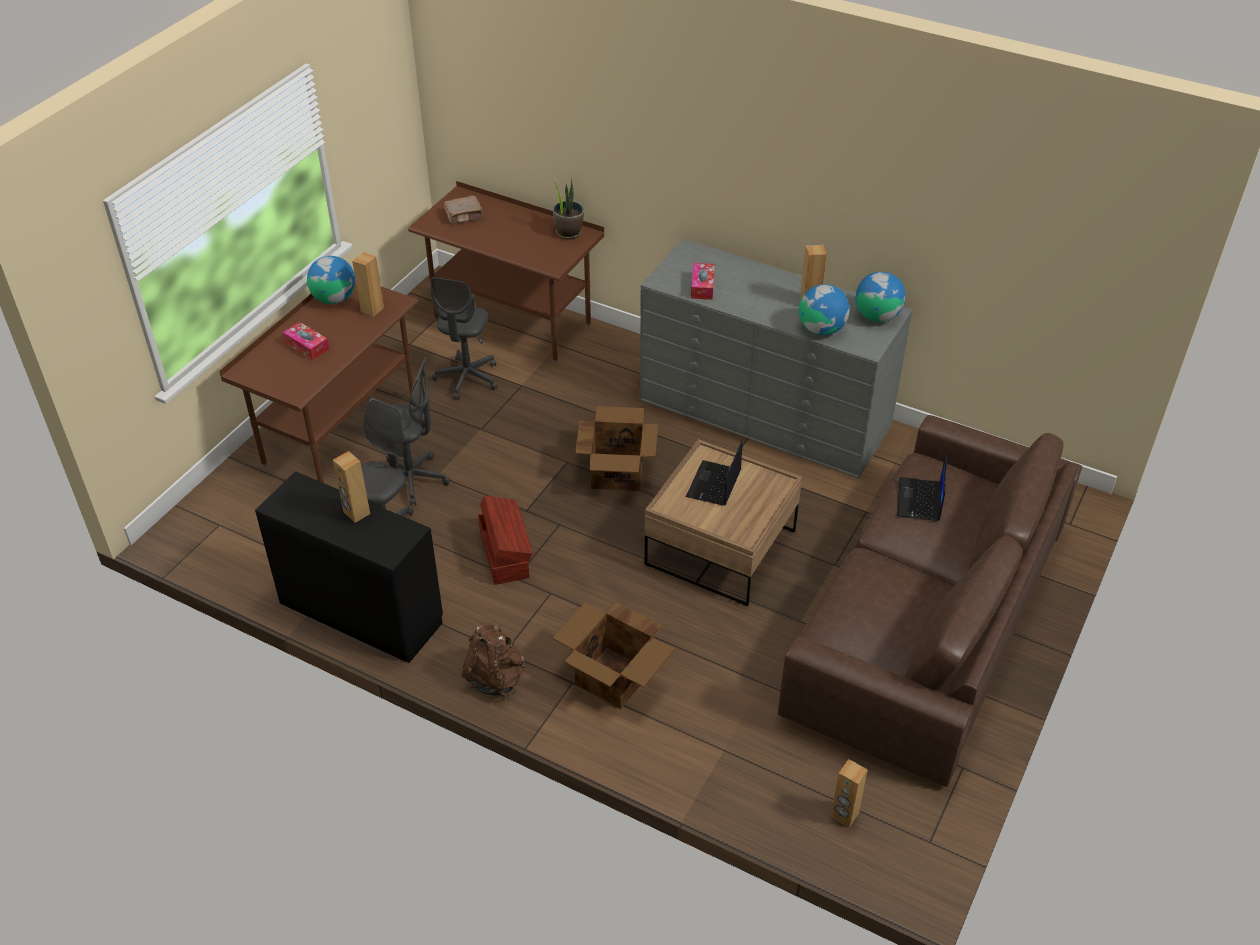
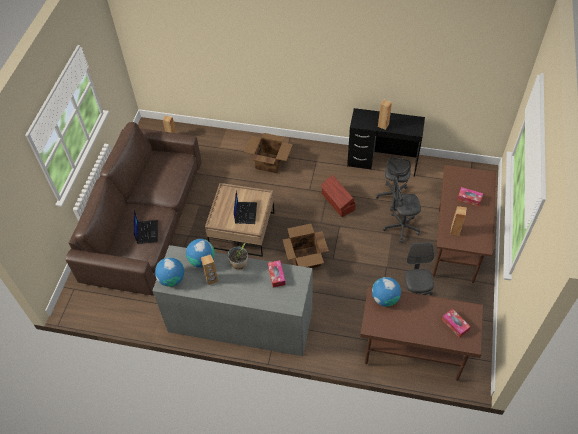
camera: 165 degrees right, 10 degrees up
globe [307,256,355,304] -> globe moved to [372,277,401,306]
brown book [444,196,483,224] -> tissue box [442,309,471,338]
brown backpack [462,623,525,698] -> none
potted plant [553,178,584,240] -> potted plant moved to [228,243,248,270]

